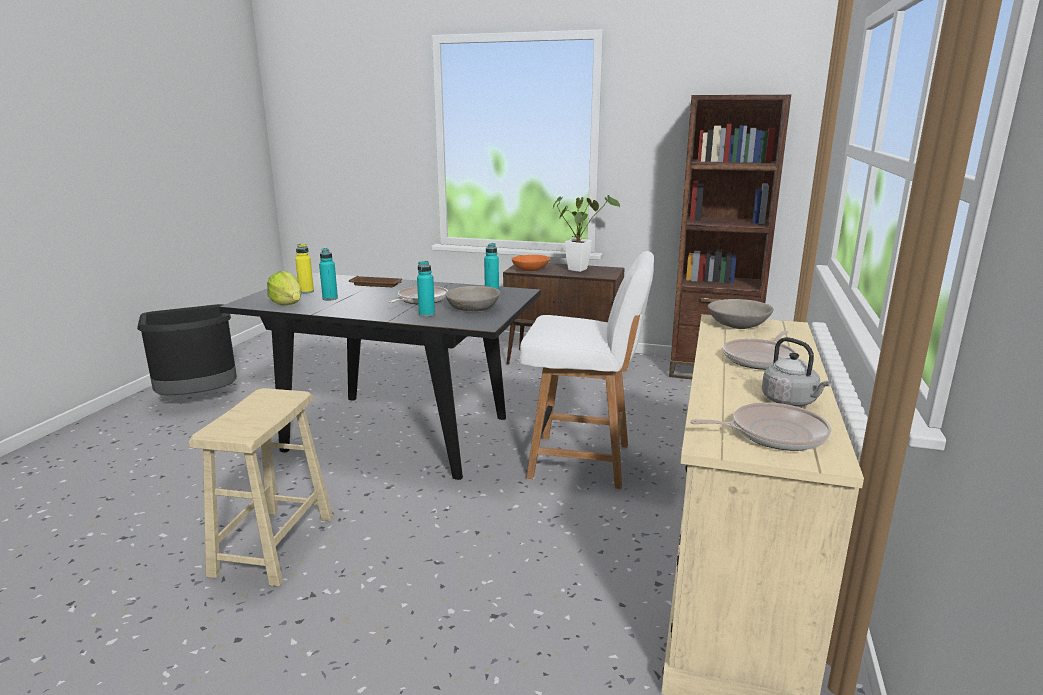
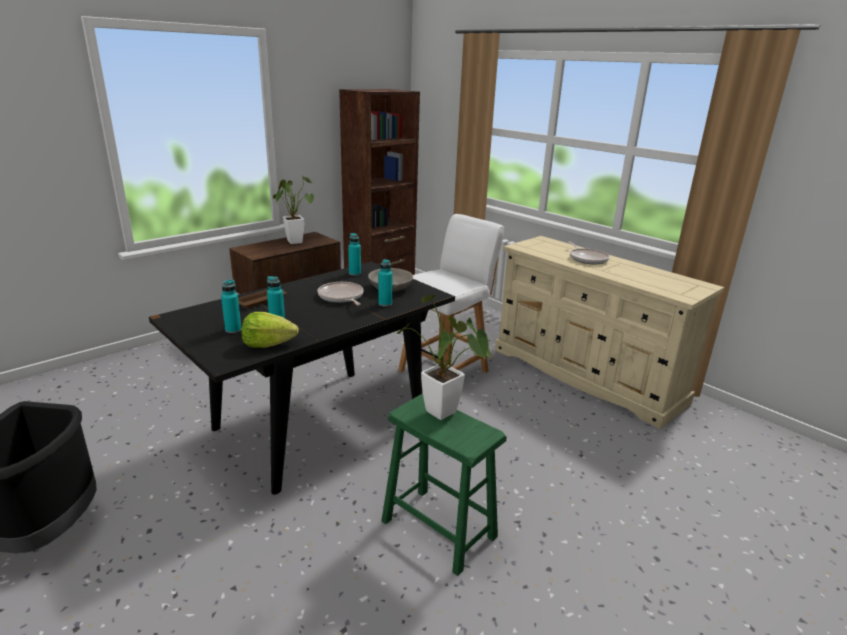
camera: 60 degrees left, 5 degrees up
beige stool [189,388,333,586] -> green stool [381,394,507,576]
yellow bottle [295,244,314,294] -> turquoise bottle [221,279,241,333]
orange bowl [512,255,550,271] -> none
frying pan [690,402,831,451] -> none
grey bowl [707,299,774,329] -> none
grey kettle [762,337,831,406] -> none
none -> potted plant [397,295,492,420]

